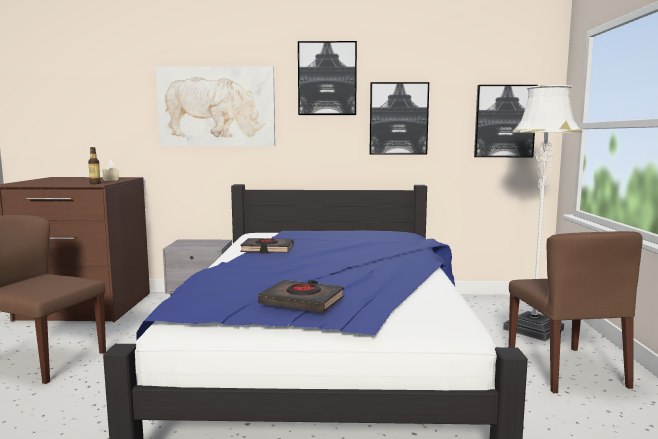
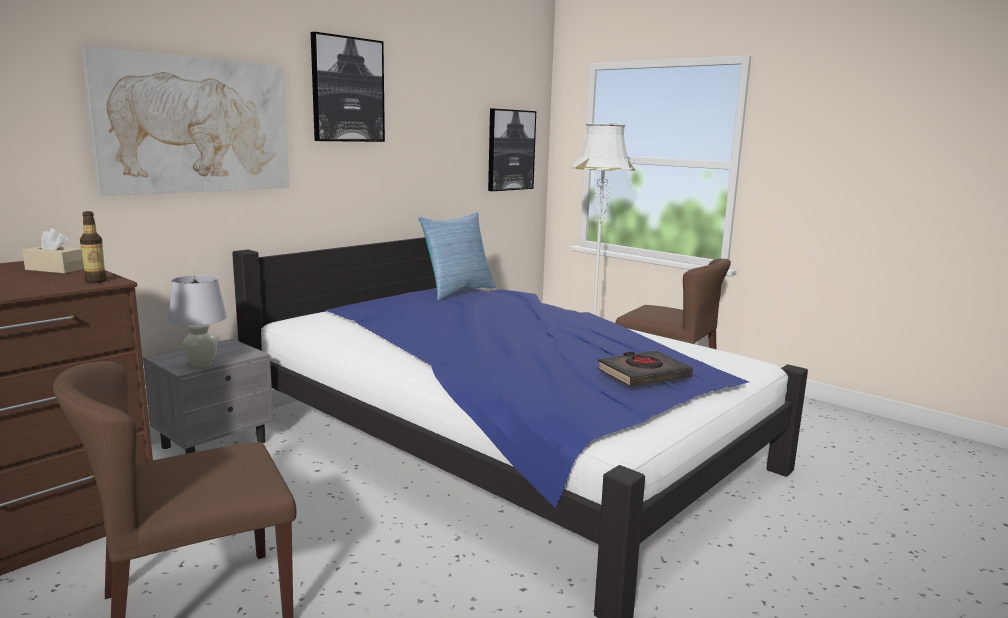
camera: 50 degrees left, 5 degrees up
black book [240,238,293,254] -> none
picture [369,82,429,155] -> none
none -> white table lamp [169,275,227,368]
none -> pillow [418,212,496,301]

